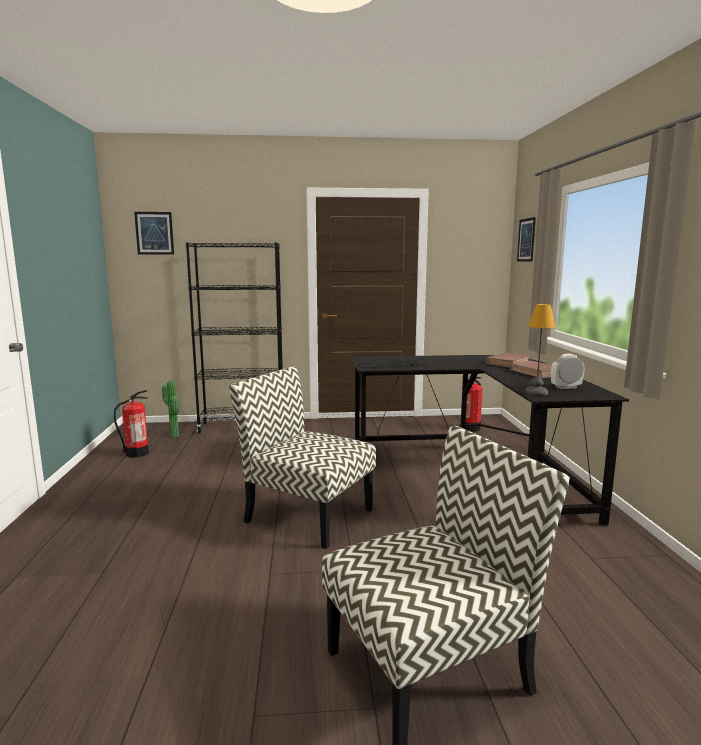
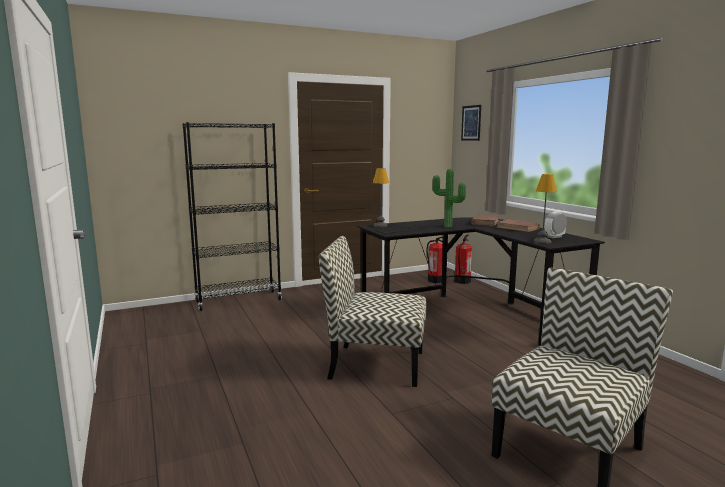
camera: 20 degrees left, 0 degrees up
fire extinguisher [114,390,149,457] -> fire extinguisher moved to [454,234,472,284]
picture [134,212,174,254] -> none
potted plant [162,380,179,438] -> potted plant moved to [432,169,466,227]
none -> table lamp [373,168,389,228]

